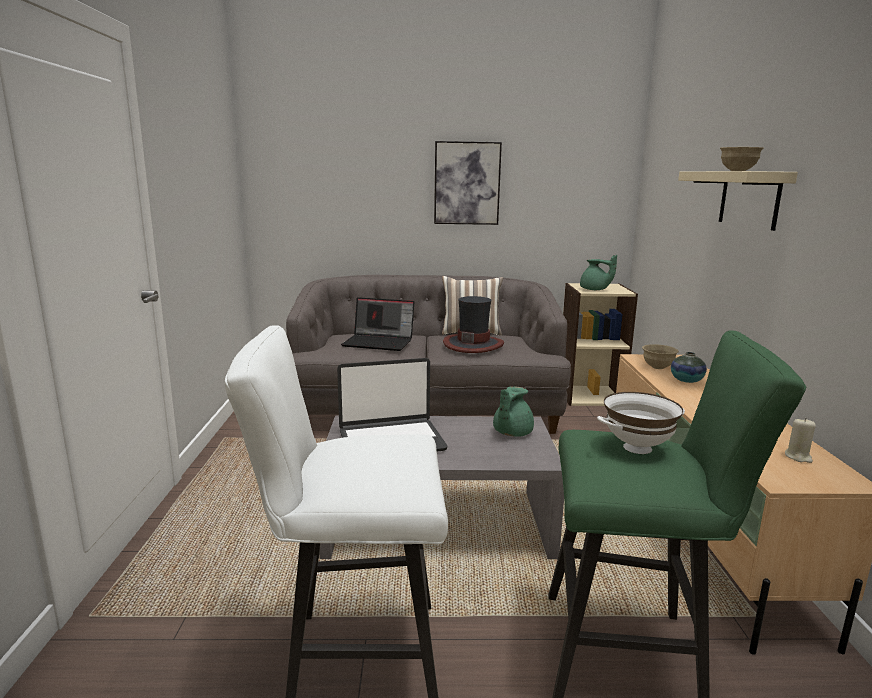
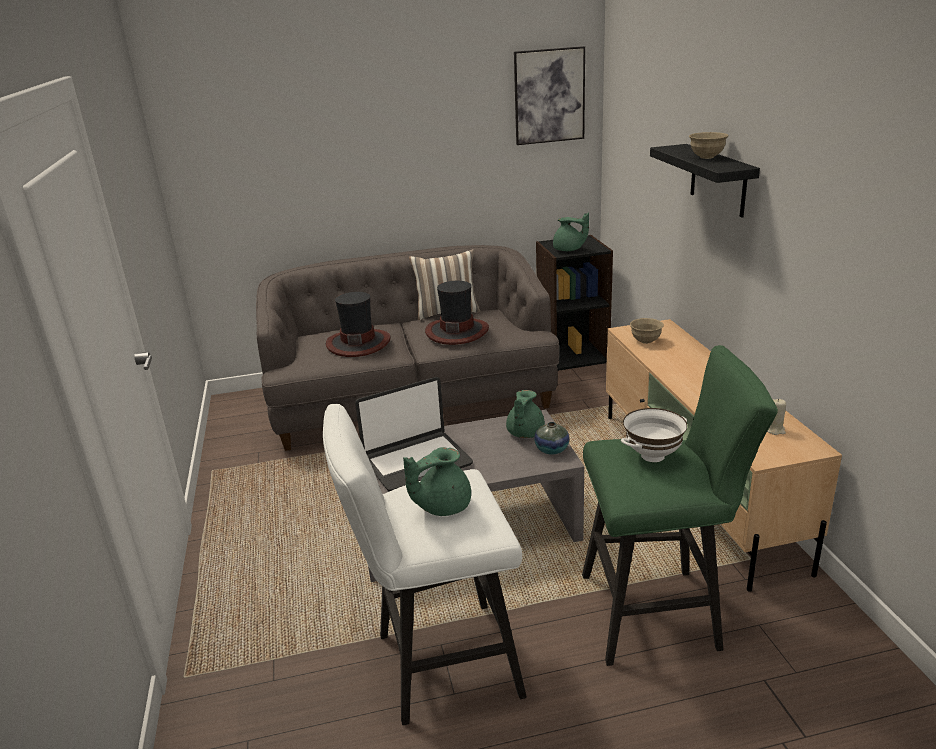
camera: 10 degrees left, 10 degrees up
laptop [341,297,414,351] -> hat [326,292,391,357]
picture [434,141,502,225] -> picture moved to [514,46,585,145]
beige bookcase [563,283,638,406] -> black bookcase [536,235,613,371]
vase [671,352,707,383] -> vase moved to [534,422,569,455]
beige shelf [678,171,798,231] -> black shelf [650,144,760,217]
none -> green teapot [403,447,471,516]

